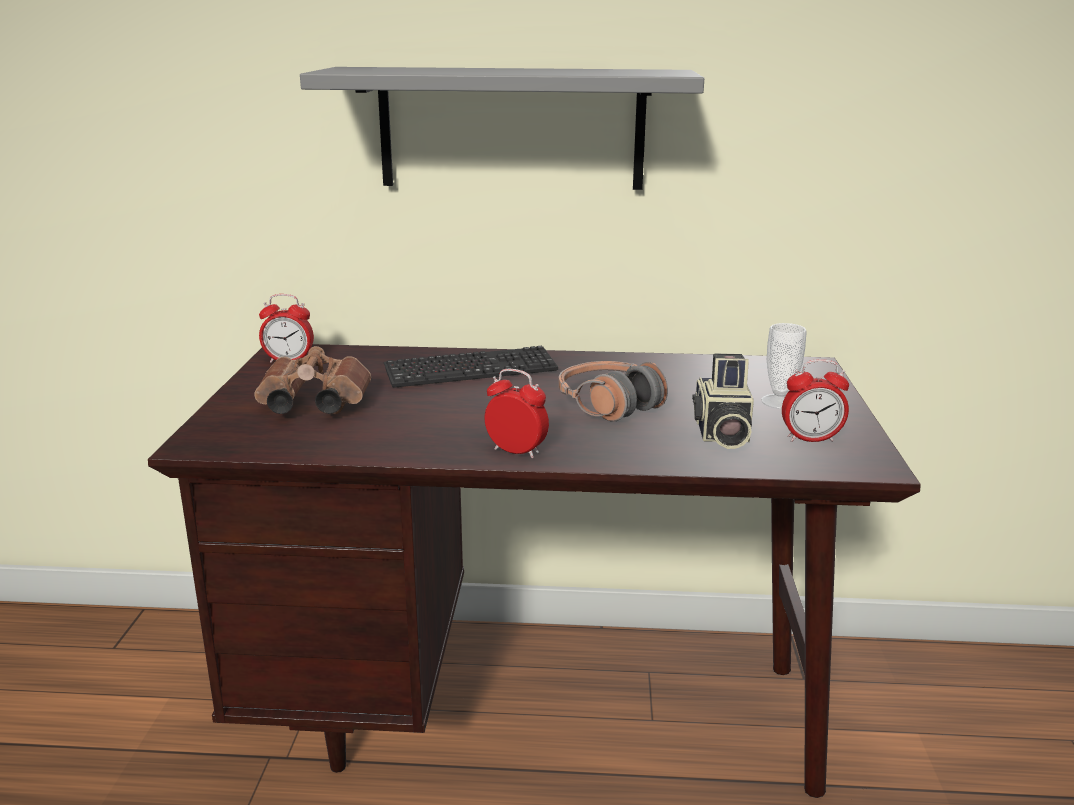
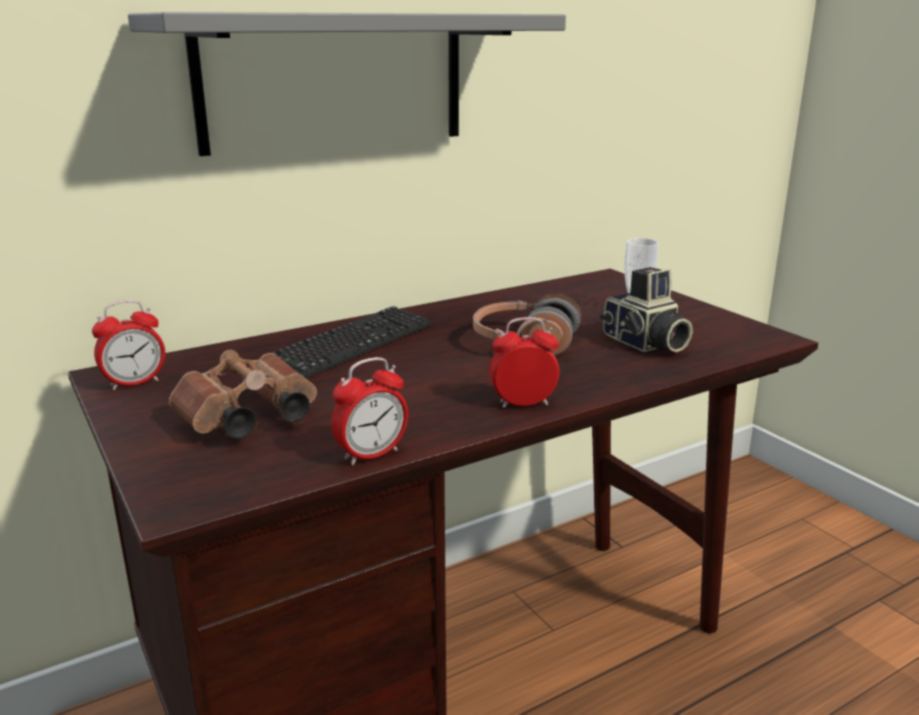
camera: 35 degrees left, 0 degrees up
alarm clock [782,359,849,442] -> alarm clock moved to [331,357,408,465]

